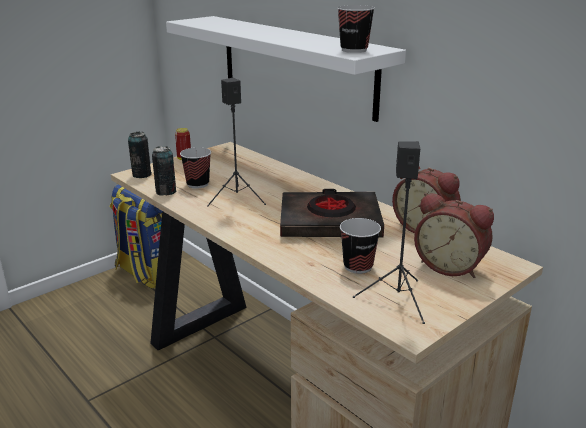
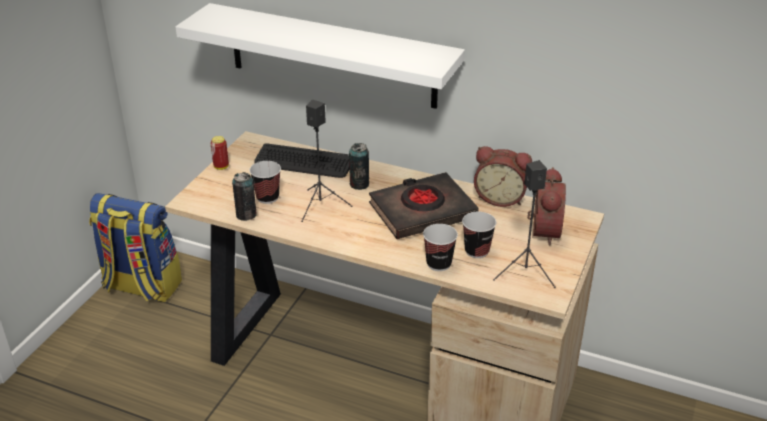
camera: 25 degrees left, 10 degrees up
can [128,132,152,178] -> can moved to [349,143,369,190]
cup [337,5,375,53] -> cup moved to [423,224,458,271]
alarm clock [414,193,494,278] -> alarm clock turned 90 degrees counterclockwise [527,167,566,246]
none -> keyboard [254,143,349,178]

